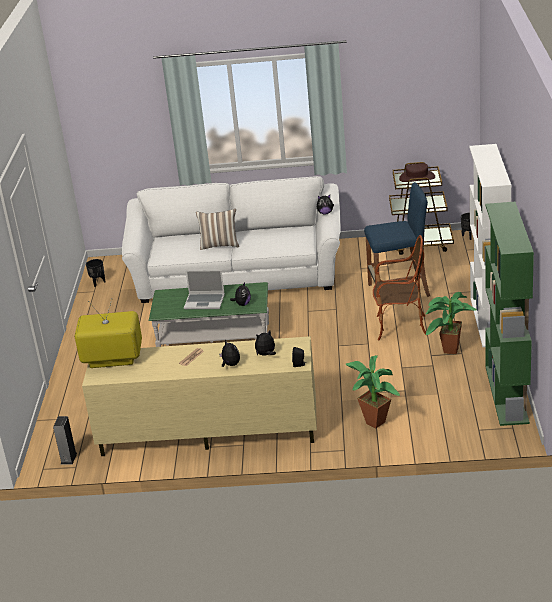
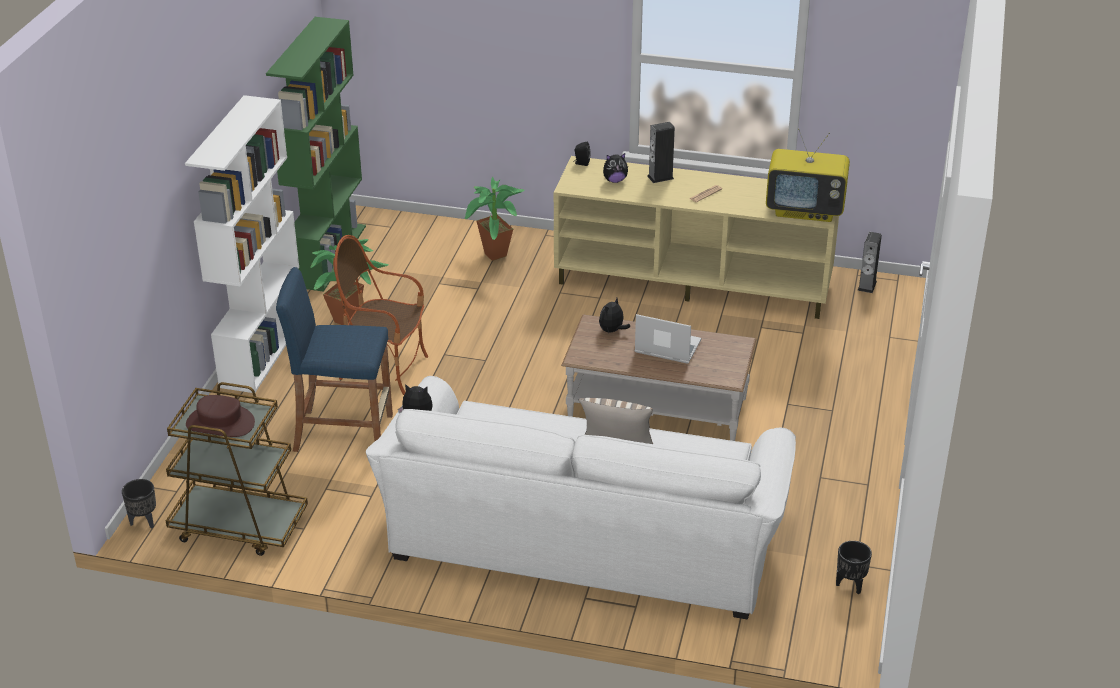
camera: 170 degrees left, 5 degrees up
green coffee table [149,282,269,347] -> brown coffee table [561,315,757,441]
plush toy [219,339,240,367] -> speaker [647,122,675,183]

